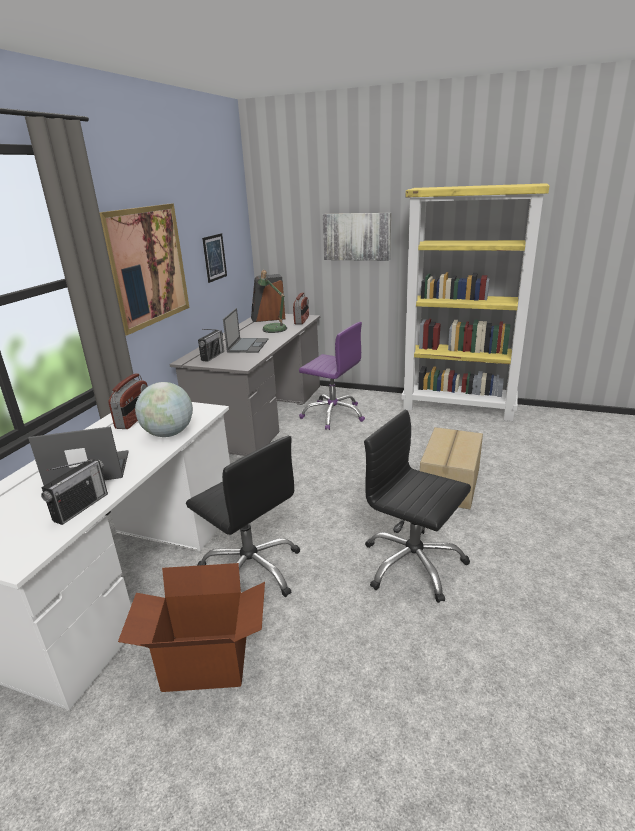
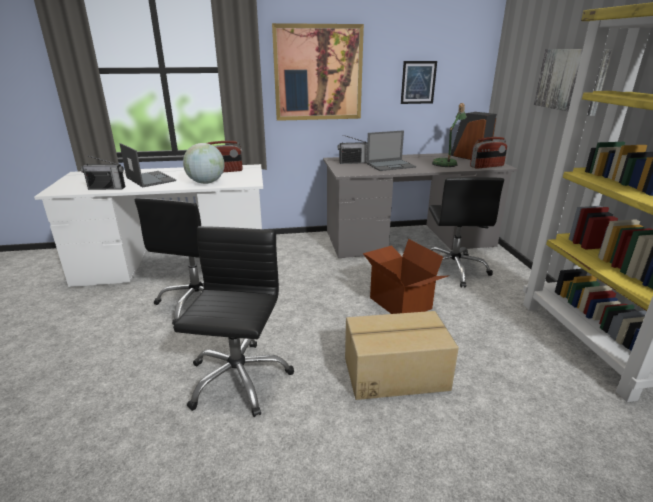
camera: 60 degrees right, 0 degrees up
cardboard box [118,563,265,692] -> cardboard box moved to [363,239,450,314]
purple office chair [299,322,365,430] -> black office chair [429,177,504,287]

